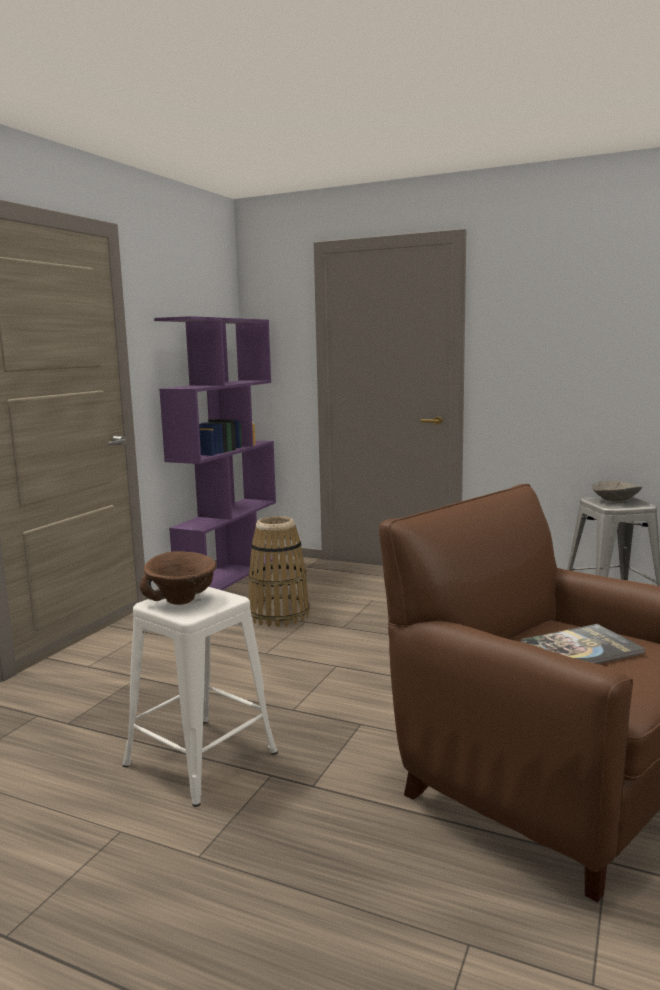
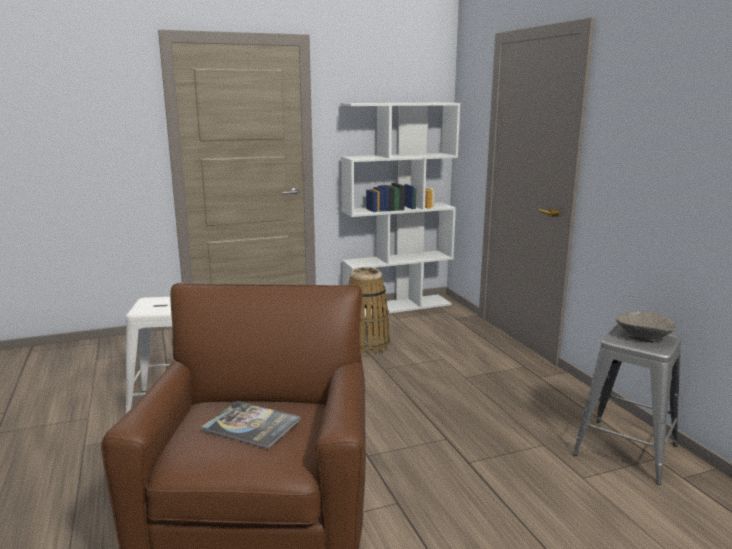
camera: 45 degrees right, 5 degrees up
brown bowl [140,551,216,605] -> none
purple bookcase [154,316,276,590] -> white bookcase [340,103,460,317]

